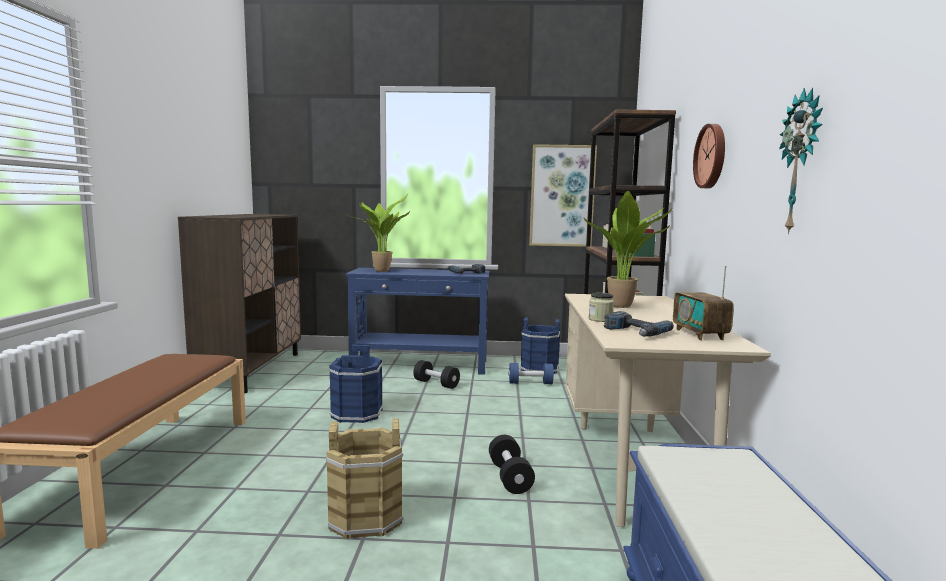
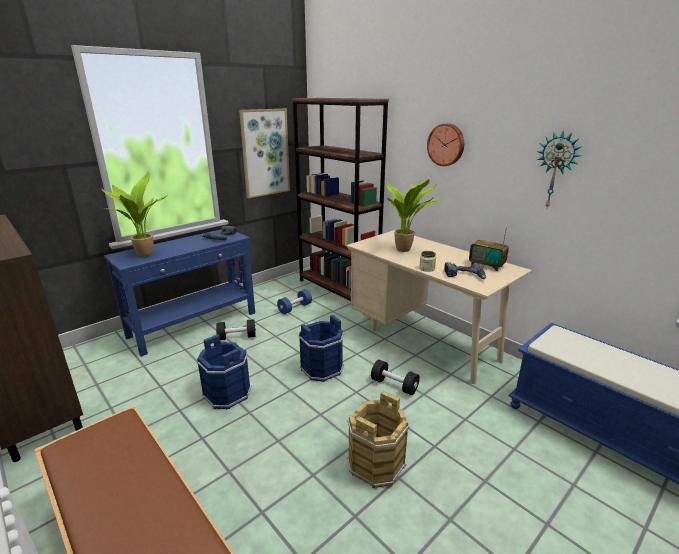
camera: 45 degrees left, 15 degrees up
blue bucket [520,317,560,374] -> blue bucket moved to [299,315,344,382]

